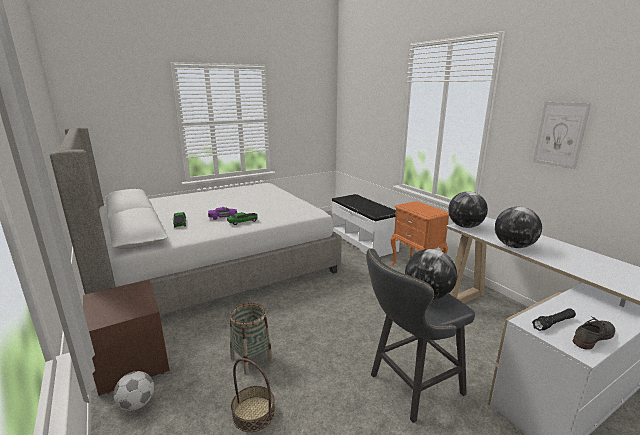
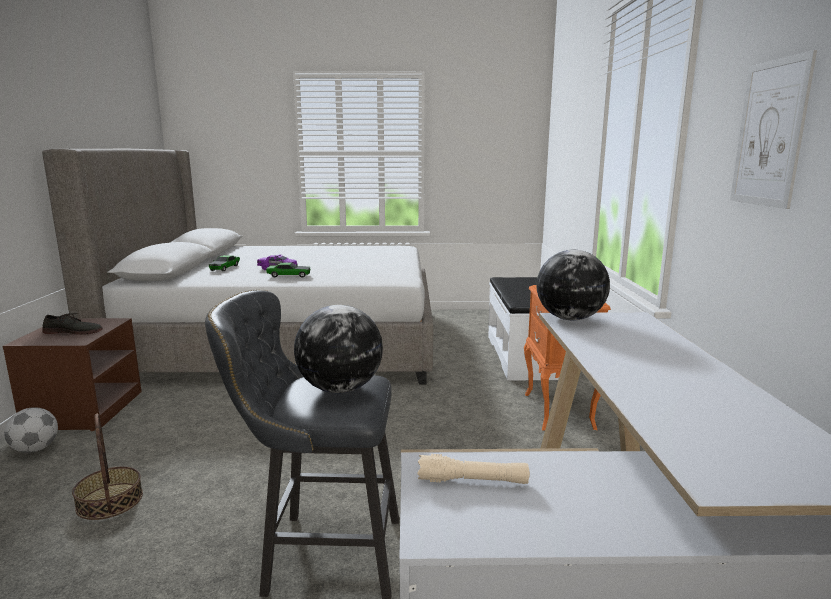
camera: 30 degrees right, 5 degrees down
basket [230,303,273,374] -> none
globe [495,207,542,248] -> none
black flashlight [532,308,576,331] -> beige flashlight [417,454,530,484]
grey shoe [573,317,615,350] -> grey shoe moved to [42,313,103,335]

